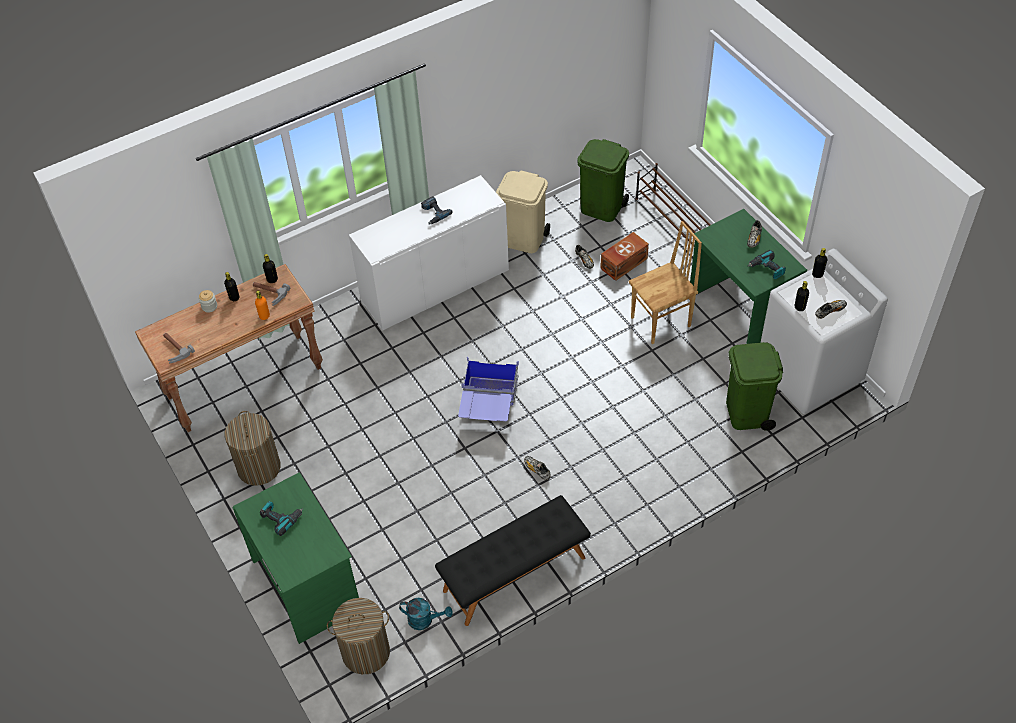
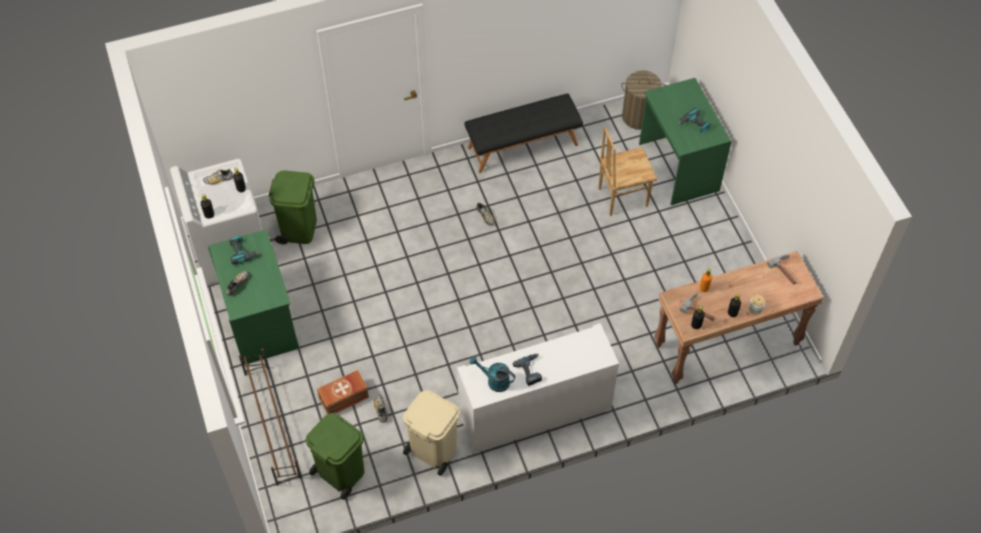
camera: 170 degrees left, 5 degrees up
laundry basket [224,411,281,486] -> none
turquoise watering can [399,598,453,630] -> turquoise watering can moved to [469,356,515,392]
blue storage box [458,357,519,421] -> none
brown chair [629,221,702,344] -> brown chair moved to [598,127,657,216]

